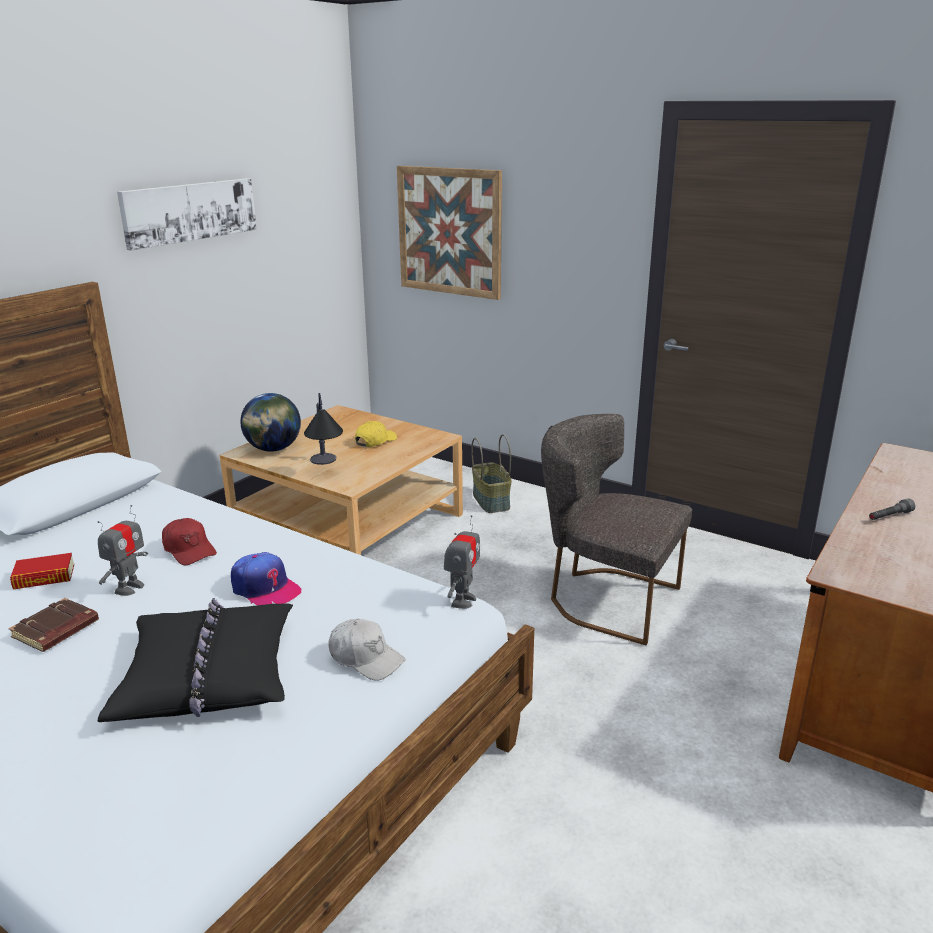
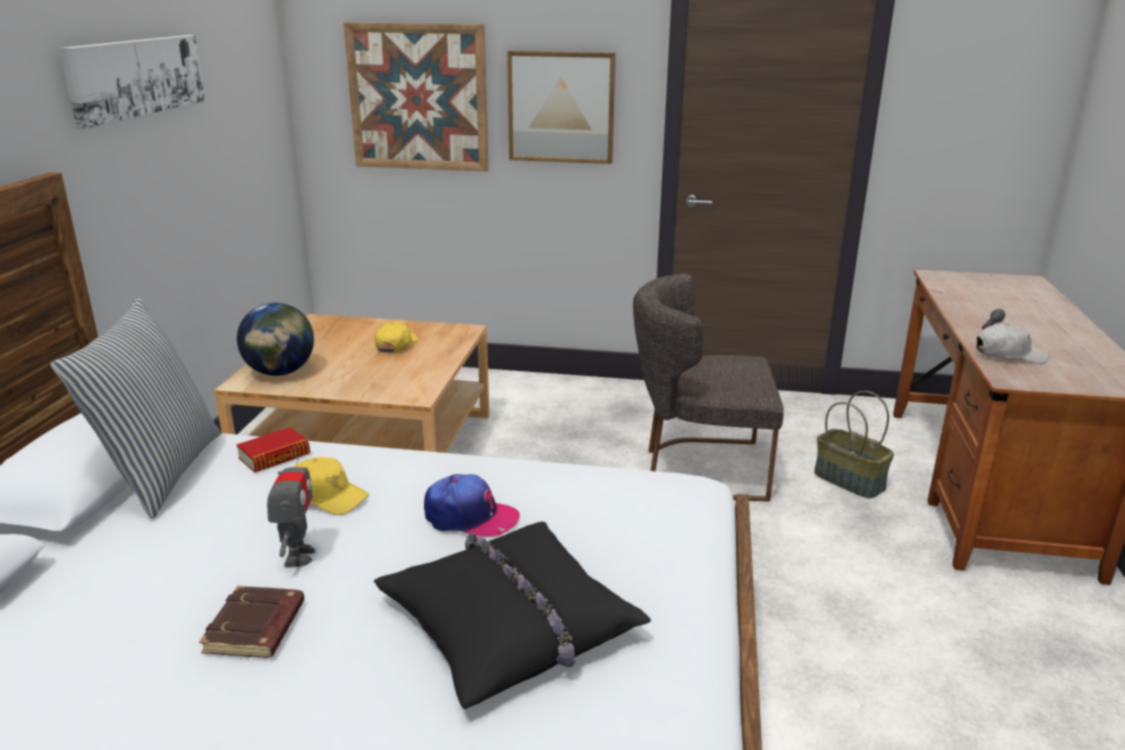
camera: 25 degrees left, 0 degrees up
book [10,553,74,589] -> book moved to [236,427,310,473]
red cap [162,518,217,565] -> yellow cap [294,457,369,515]
table lamp [304,393,343,465] -> none
white cap [328,619,405,681] -> white cap moved to [976,323,1049,364]
toy robot [444,515,480,609] -> none
basket [471,434,512,513] -> basket moved to [814,391,894,498]
none -> pillow [50,298,221,519]
none -> picture [507,51,616,164]

